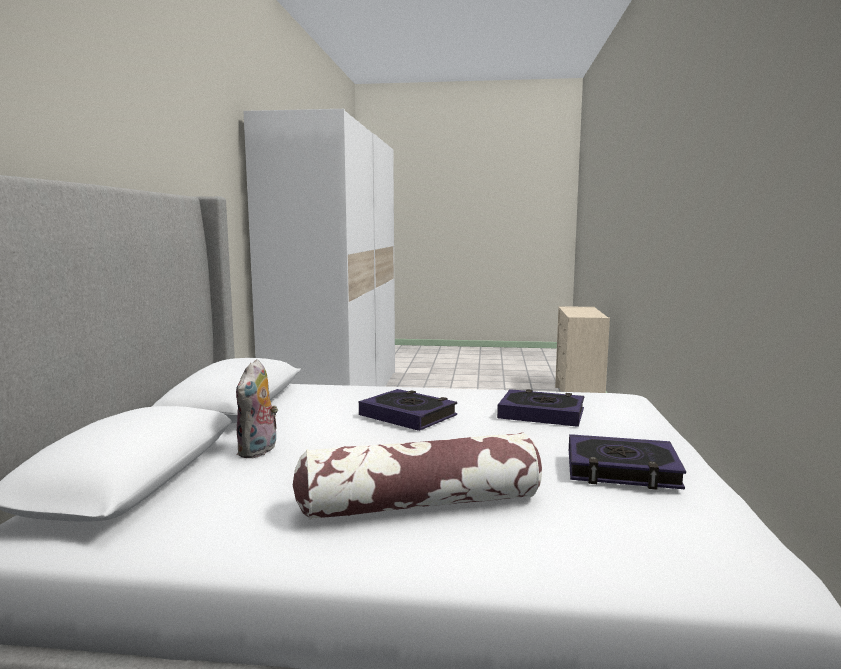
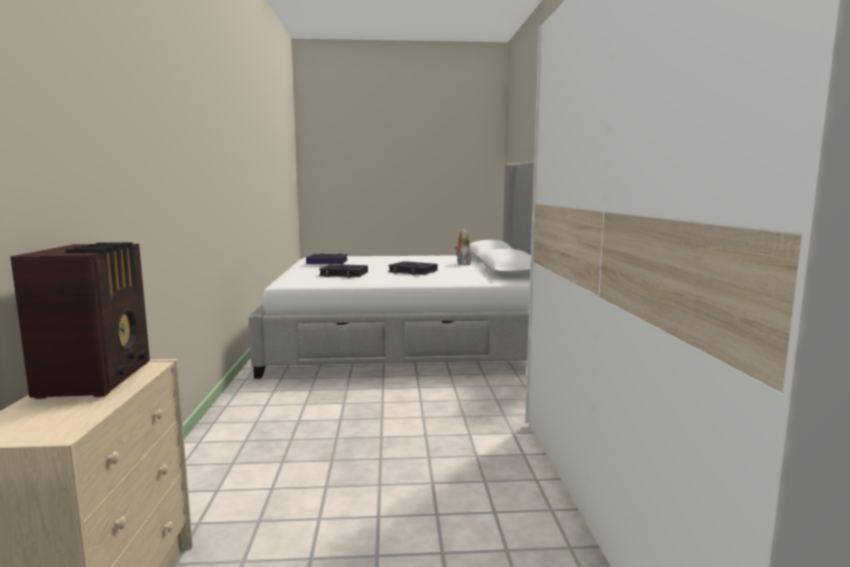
camera: 170 degrees right, 0 degrees up
pillow [293,432,542,520] -> none
none -> radio [10,242,150,399]

